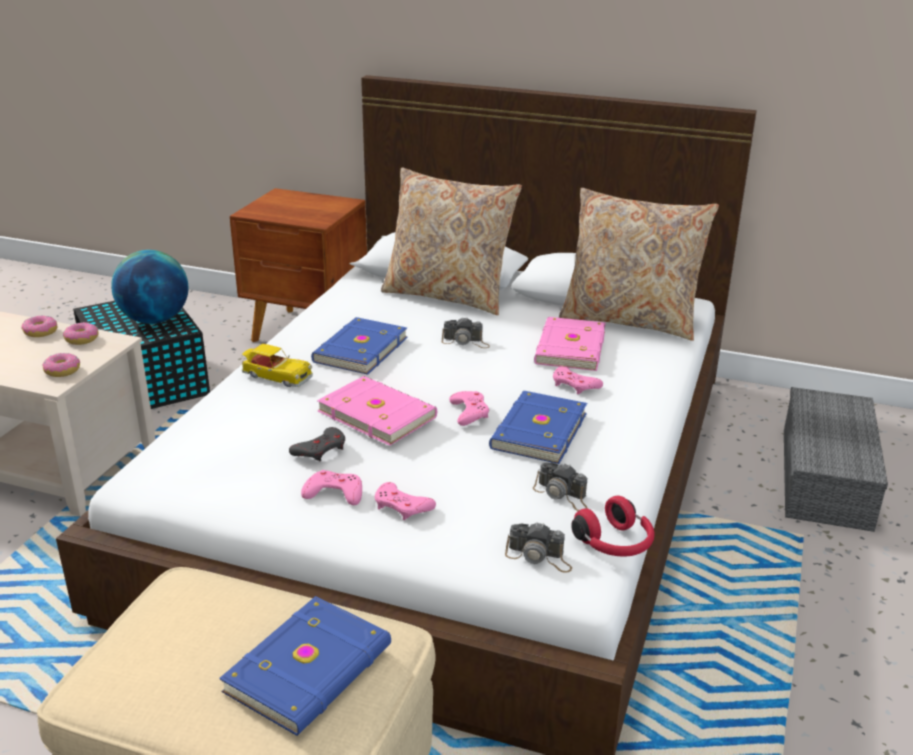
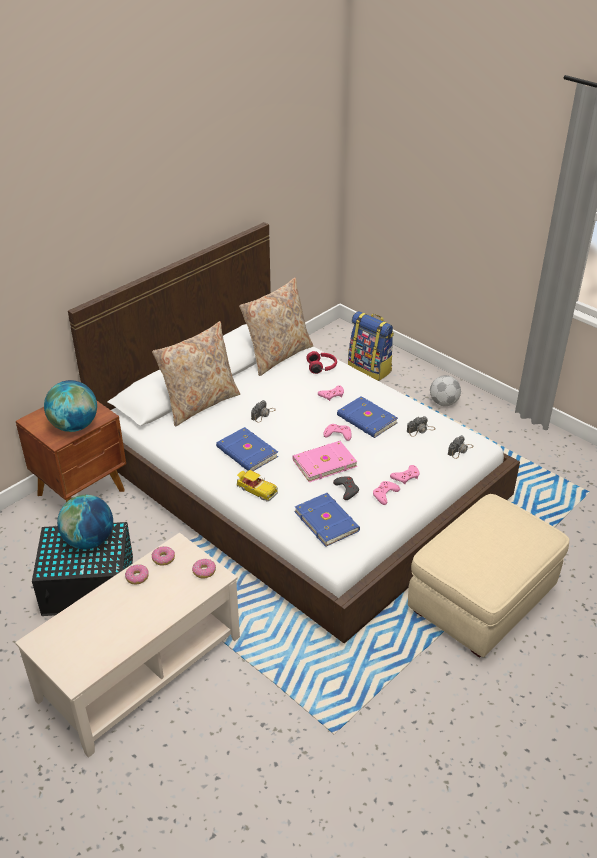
camera: 65 degrees left, 10 degrees up
blue book [219,596,391,736] -> blue book moved to [295,493,360,547]
toy car [242,344,313,387] -> toy car turned 75 degrees clockwise [236,470,278,502]
pink book [534,317,606,371] -> none
red headphones [571,496,655,557] -> red headphones moved to [307,351,337,374]
grey storage box [784,387,888,532] -> backpack [348,311,394,381]
none -> globe [44,380,97,432]
none -> football [430,375,461,406]

